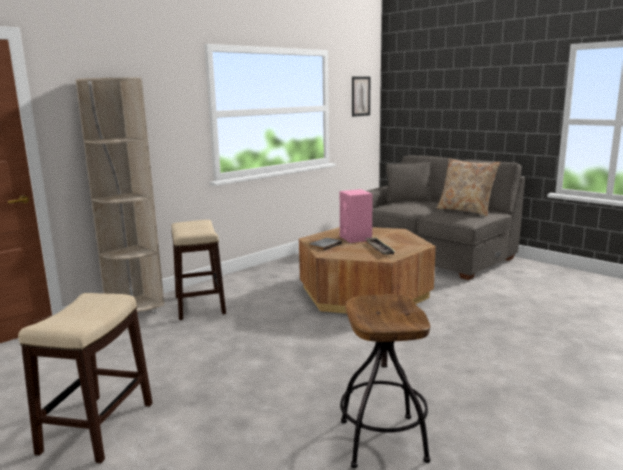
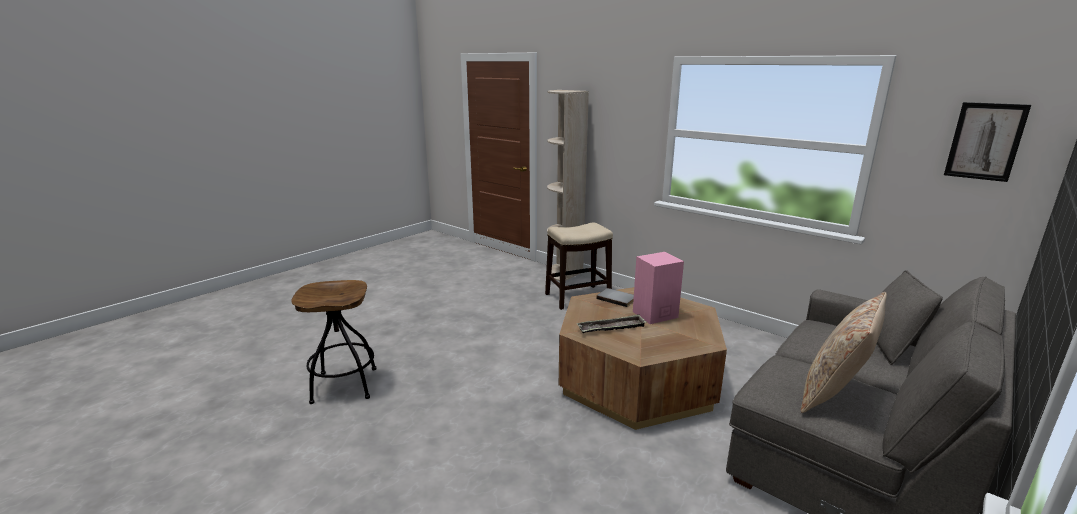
camera: 85 degrees right, 5 degrees up
stool [18,293,153,463] -> none

